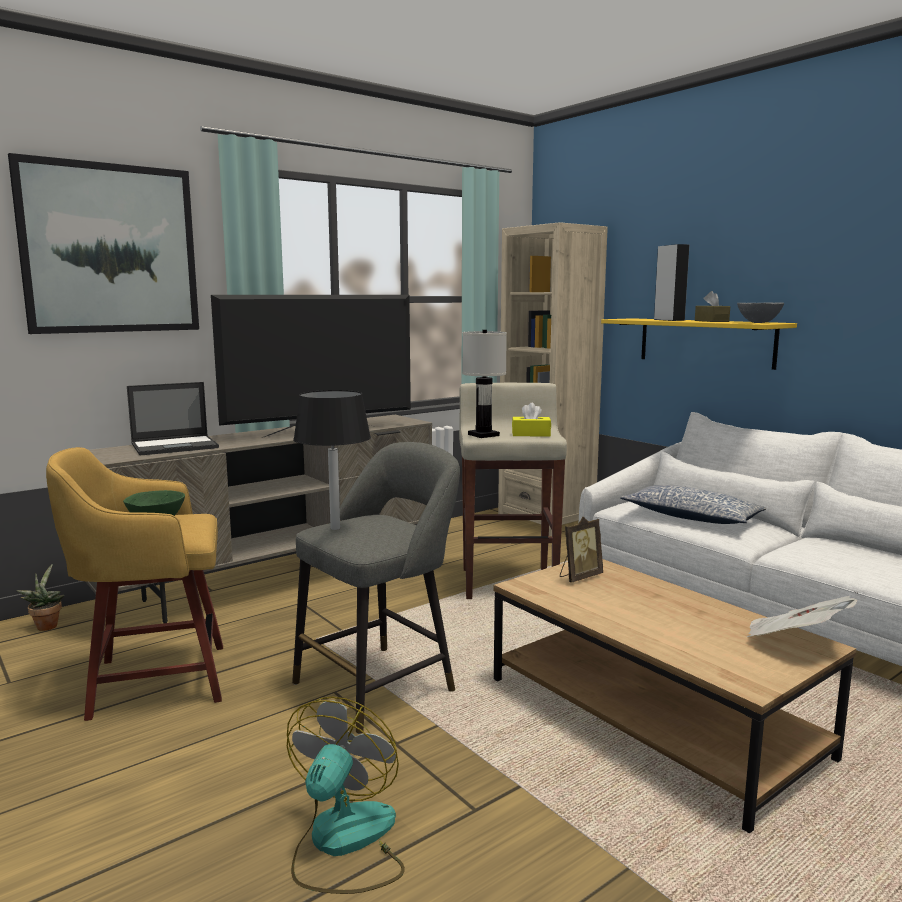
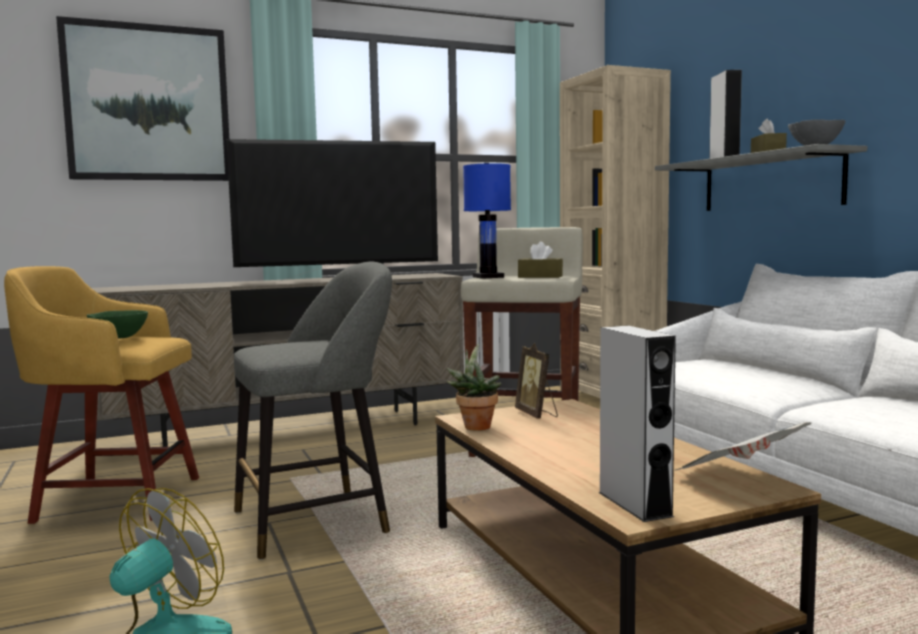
camera: 15 degrees right, 5 degrees down
potted plant [17,564,64,631] -> potted plant moved to [446,344,501,431]
laptop [127,382,219,455] -> none
black table lamp [293,390,371,530] -> none
white table lamp [462,330,507,438] -> blue table lamp [463,163,511,279]
yellow tissue box [512,403,551,437] -> brown tissue box [518,241,563,278]
picture frame [560,517,603,583] -> picture frame turned 90 degrees clockwise [515,343,558,419]
yellow shelf [601,318,797,370] -> grey shelf [655,144,867,211]
pillow [620,485,766,524] -> none
none -> grey speaker [598,326,676,522]

